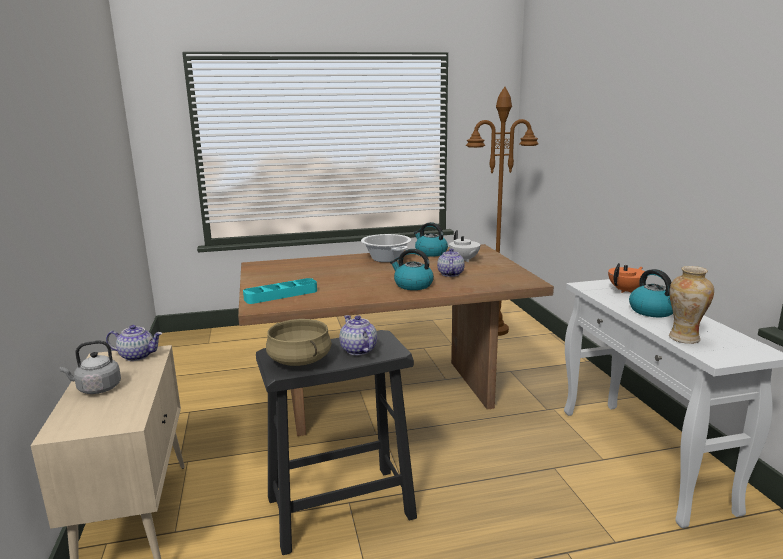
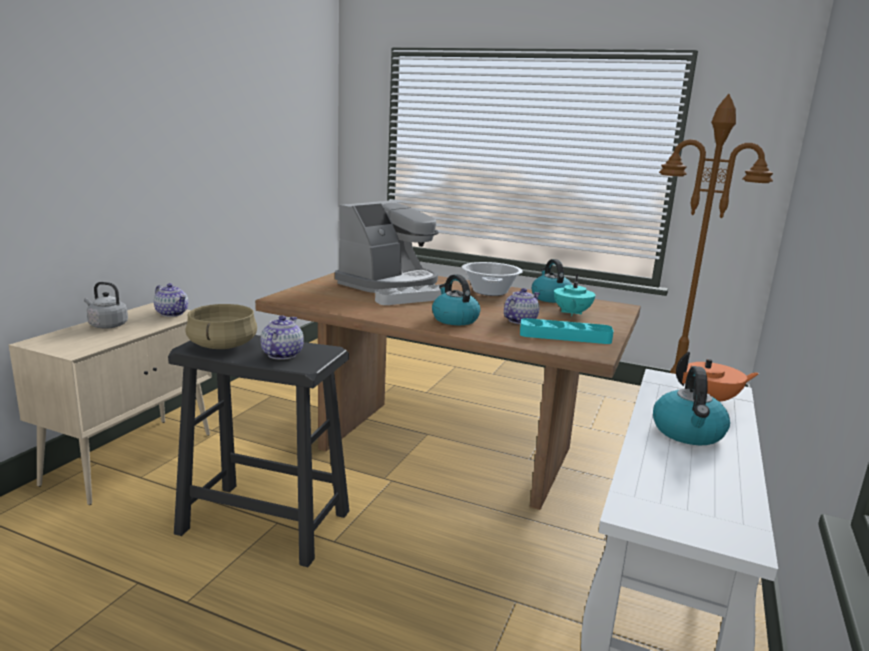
camera: 35 degrees right, 0 degrees up
turquoise tray [243,278,317,304] -> turquoise tray moved to [520,318,614,344]
white teapot [449,230,480,262] -> turquoise teapot [554,274,595,316]
vase [669,266,714,344] -> none
none -> coffee machine [335,200,438,293]
none -> grey tray [375,285,442,305]

